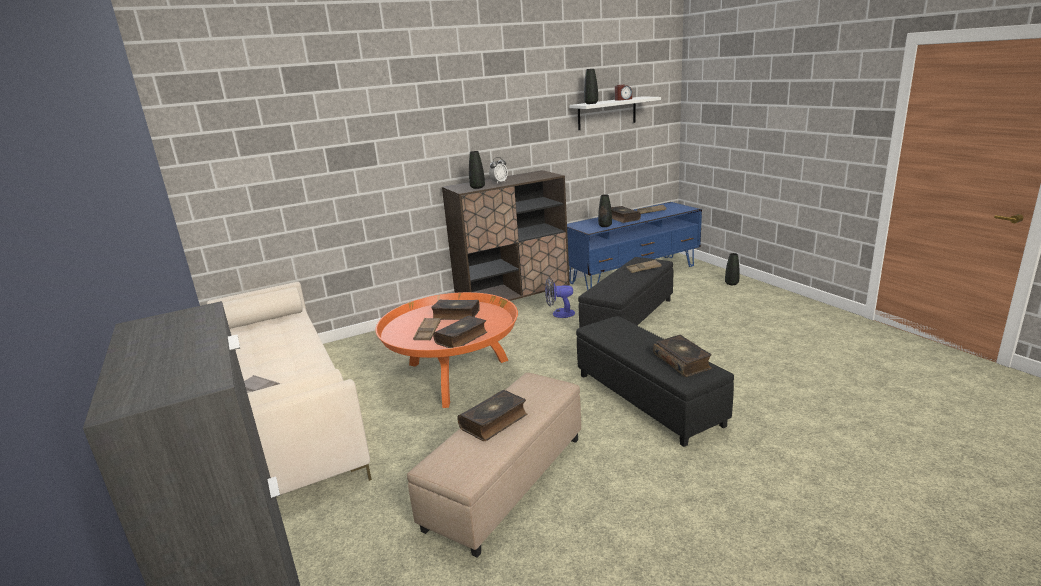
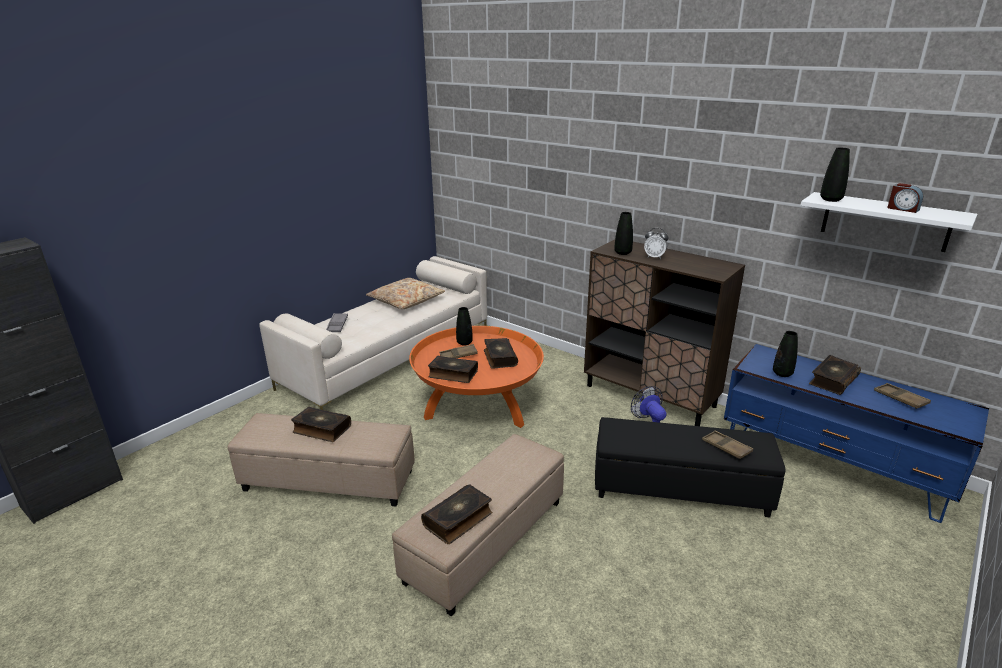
camera: 65 degrees right, 5 degrees up
black ottoman [576,316,734,447] -> beige ottoman [392,434,564,616]
black vase [725,253,740,285] -> black vase moved to [456,307,473,346]
none -> beige pillow [366,278,445,309]

